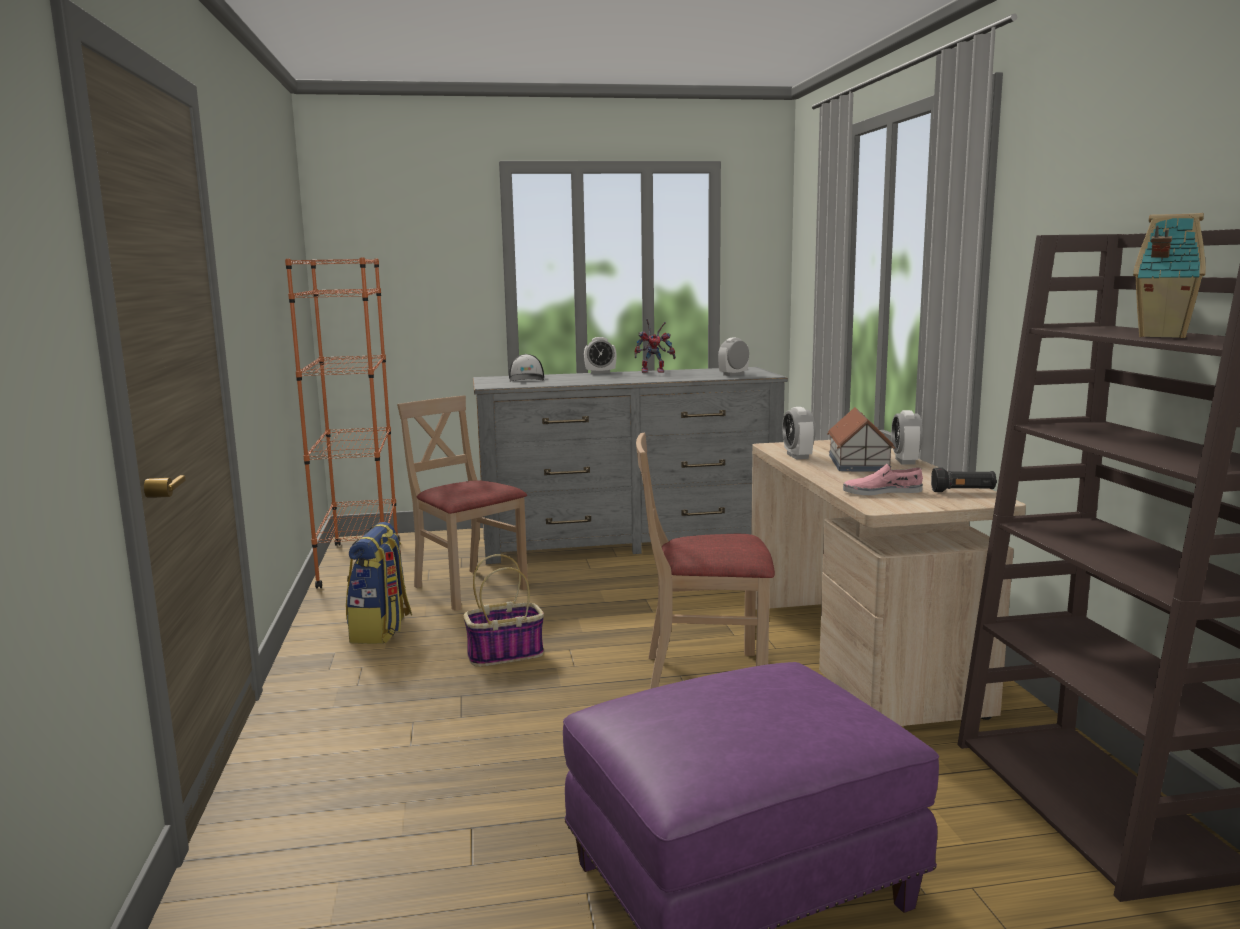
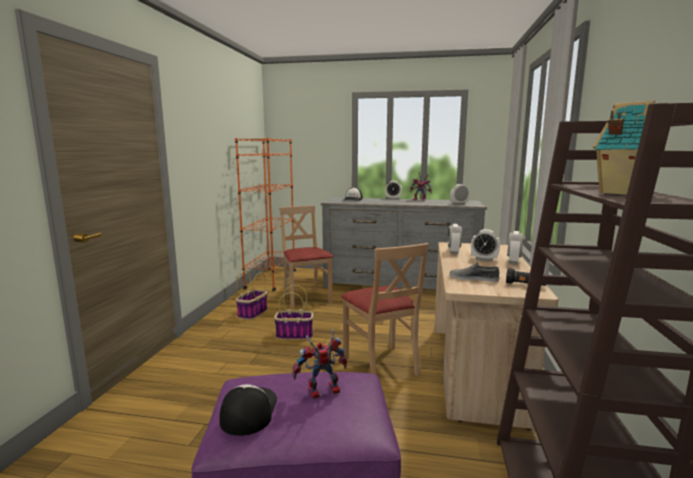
camera: 20 degrees right, 0 degrees up
backpack [346,522,412,644] -> basket [236,270,267,320]
beige chair [636,433,775,689] -> beige chair turned 135 degrees counterclockwise [341,243,429,376]
toy house [827,407,895,471] -> alarm clock [471,229,500,261]
pink shoe [843,464,923,495] -> grey shoe [450,262,499,282]
none -> cap [219,384,277,436]
none -> toy robot [292,329,347,398]

